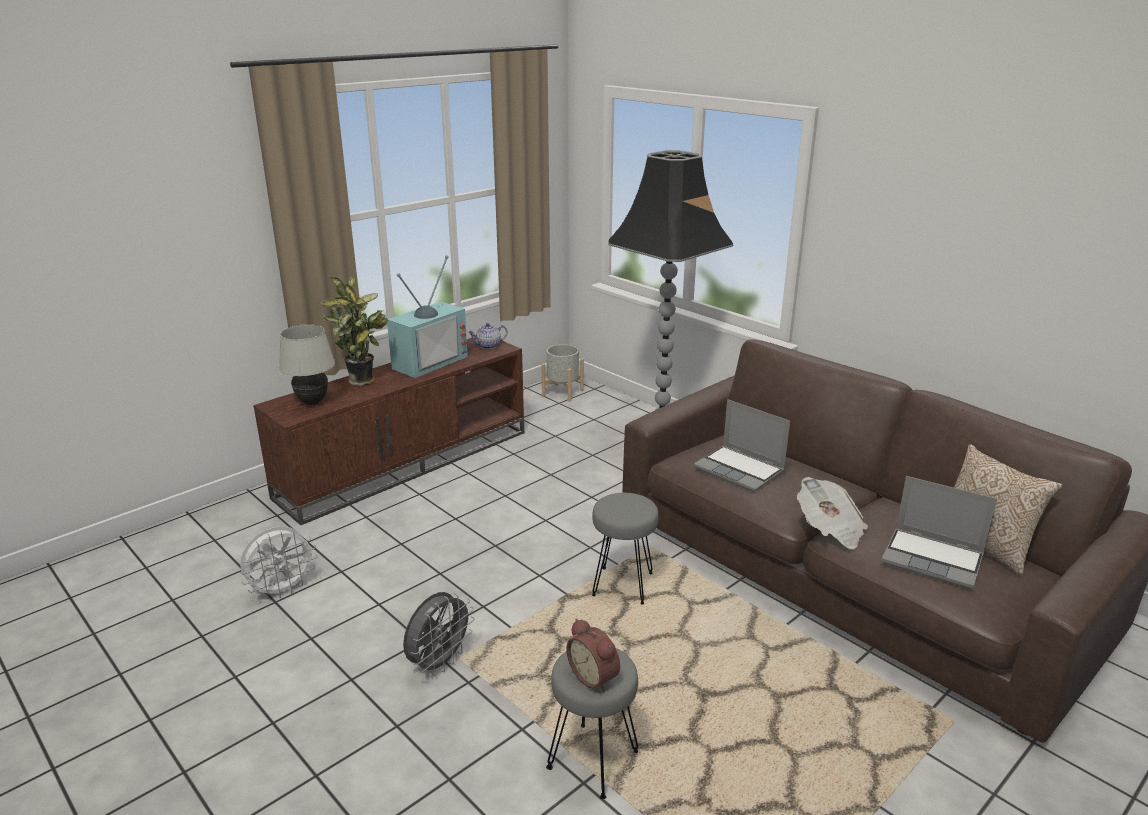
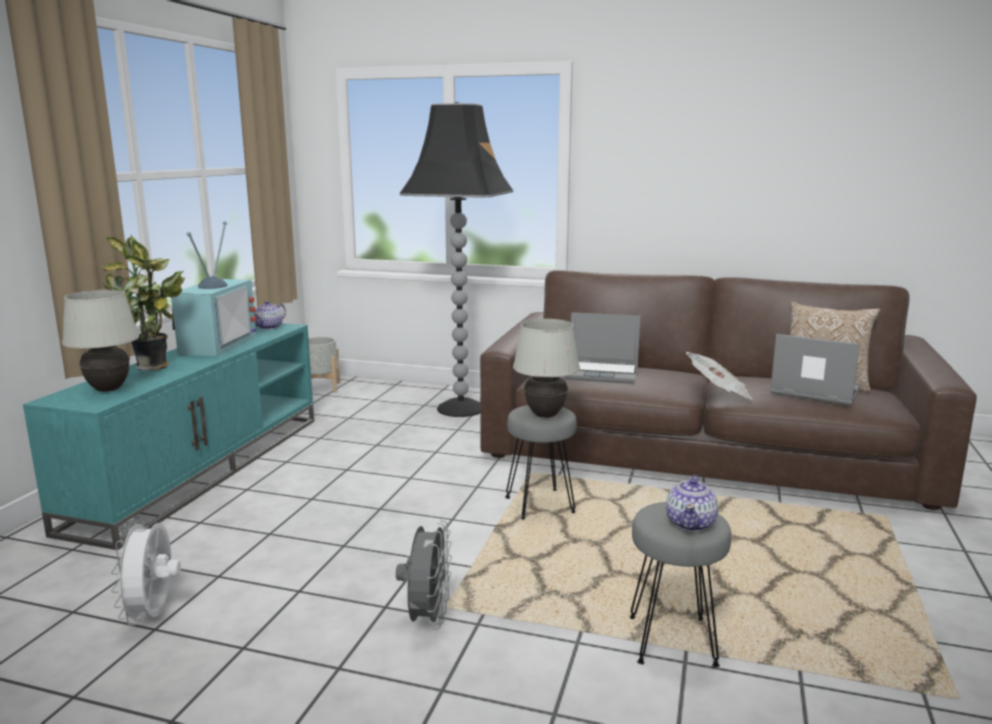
camera: 30 degrees left, 10 degrees down
white fan [240,526,318,599] -> white fan turned 150 degrees clockwise [111,517,181,626]
brown tv stand [253,338,524,525] -> turquoise tv stand [23,323,314,550]
alarm clock [566,619,620,692] -> teapot [666,475,718,532]
laptop [881,476,997,589] -> laptop turned 150 degrees counterclockwise [770,334,860,405]
none -> white table lamp [513,319,580,418]

